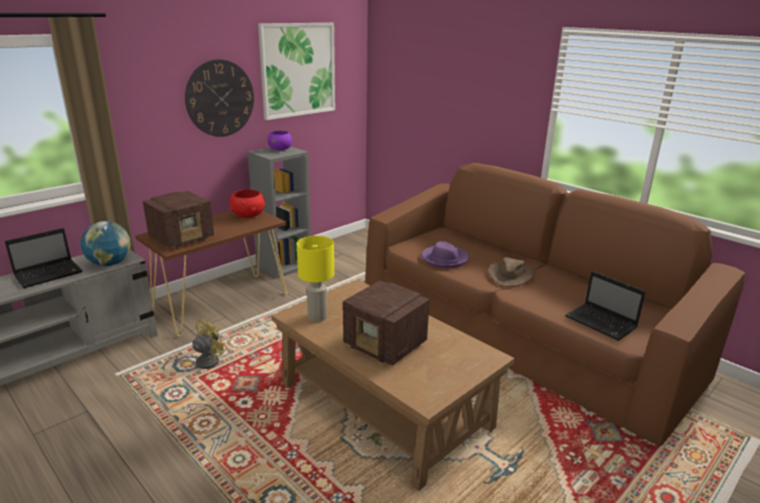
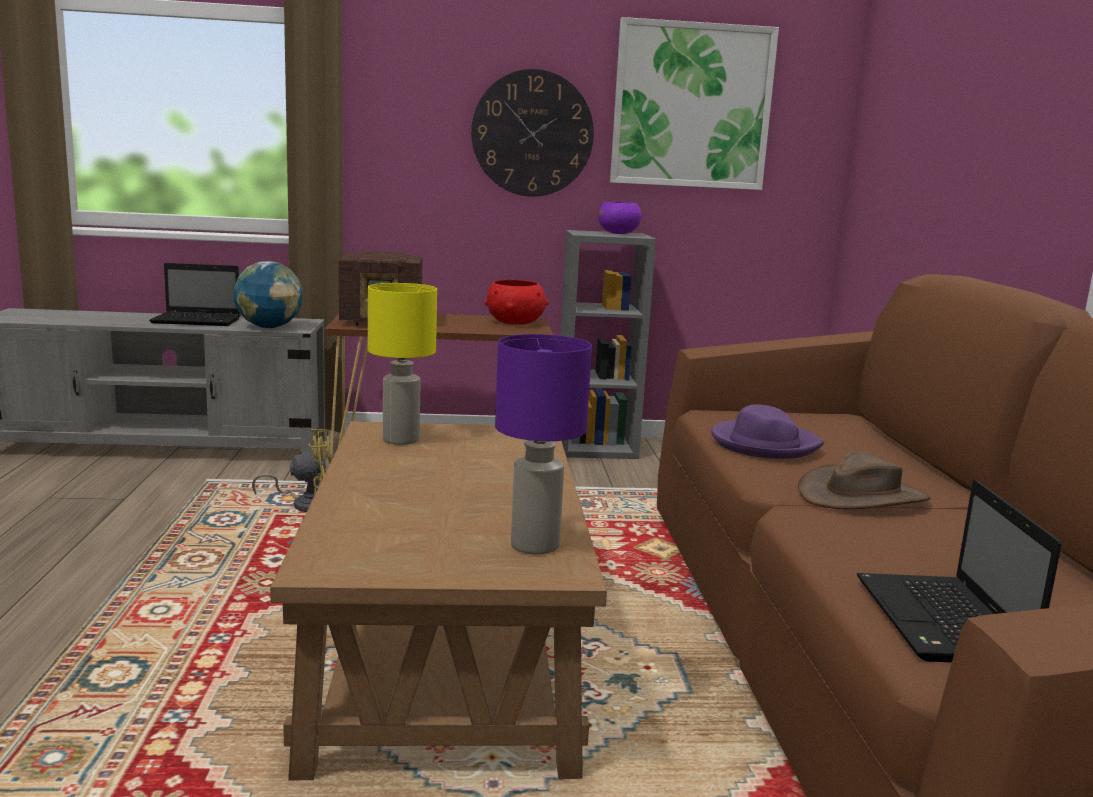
camera: 40 degrees right, 10 degrees down
radio [343,280,430,366] -> none
none -> purple table lamp [495,334,592,555]

